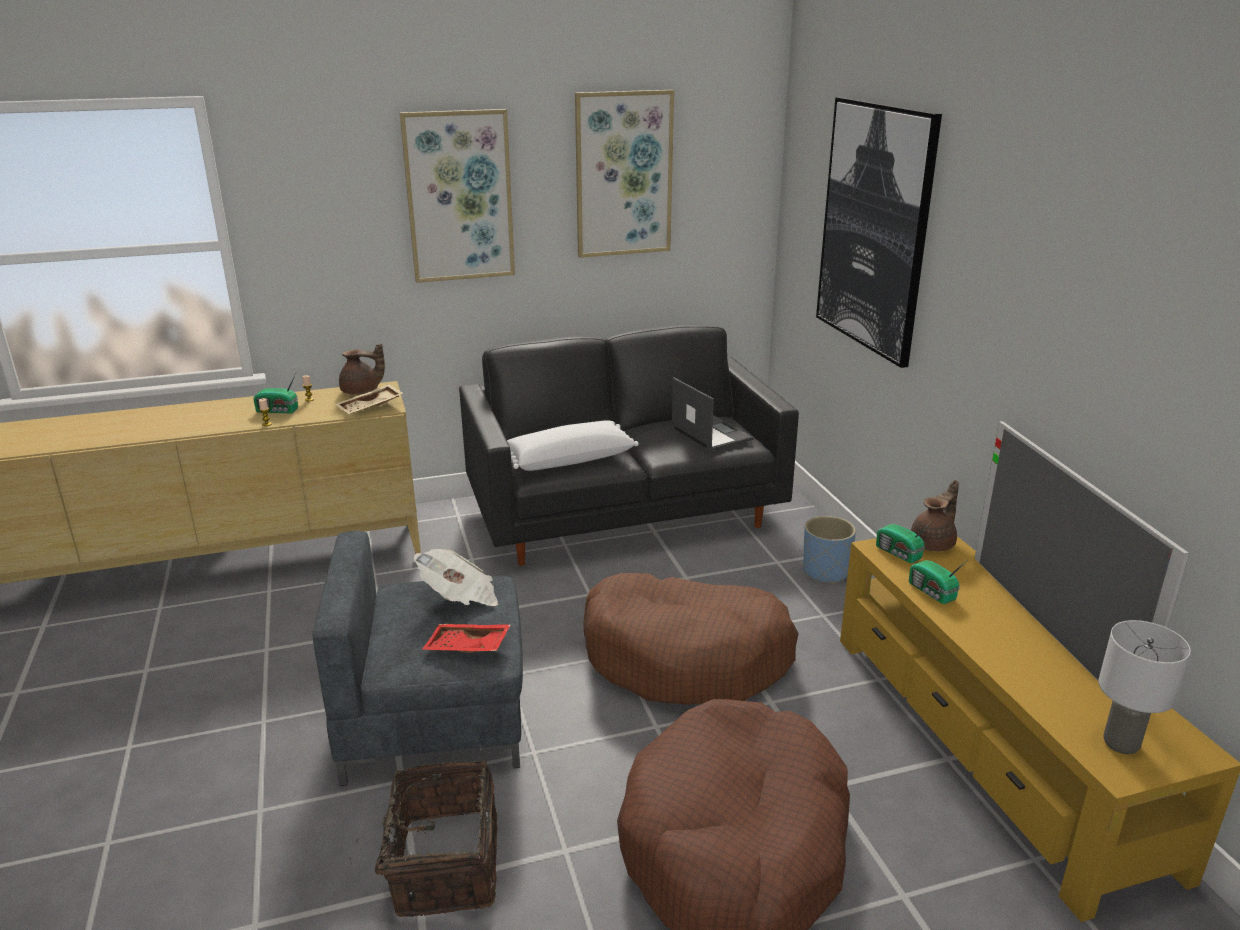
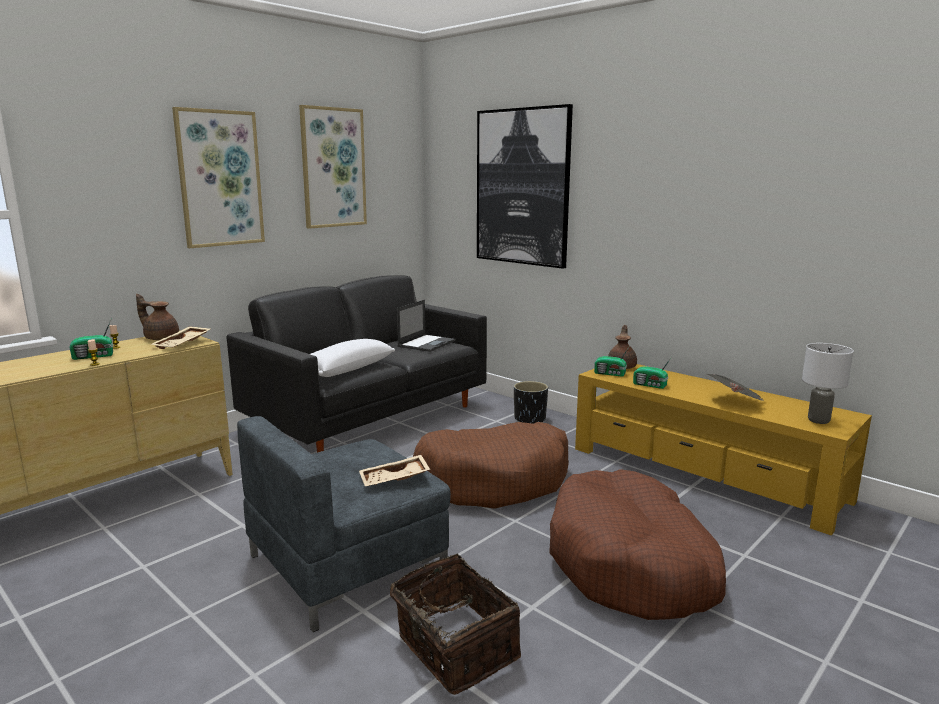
camera: 30 degrees left, 10 degrees down
brown teapot [339,343,385,395] -> brown teapot turned 135 degrees counterclockwise [136,294,179,340]
newspaper [414,549,498,606] -> newspaper moved to [707,374,765,401]
red tray [422,624,511,653] -> beige tray [359,455,430,486]
laptop [671,377,754,451] -> laptop turned 90 degrees clockwise [397,300,456,352]
blue planter [803,516,856,584] -> black planter [514,381,548,424]
television [974,421,1189,680] -> none

